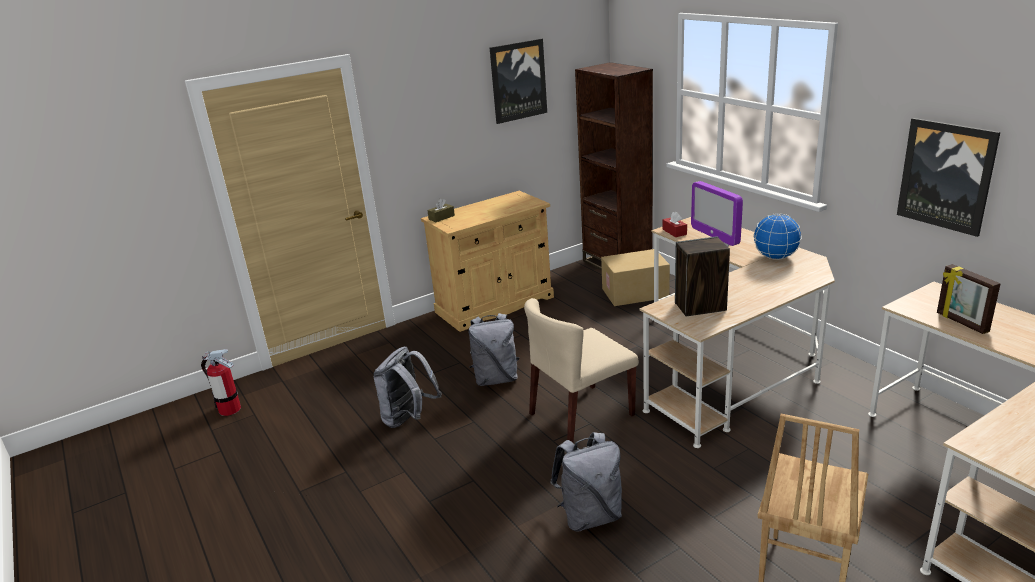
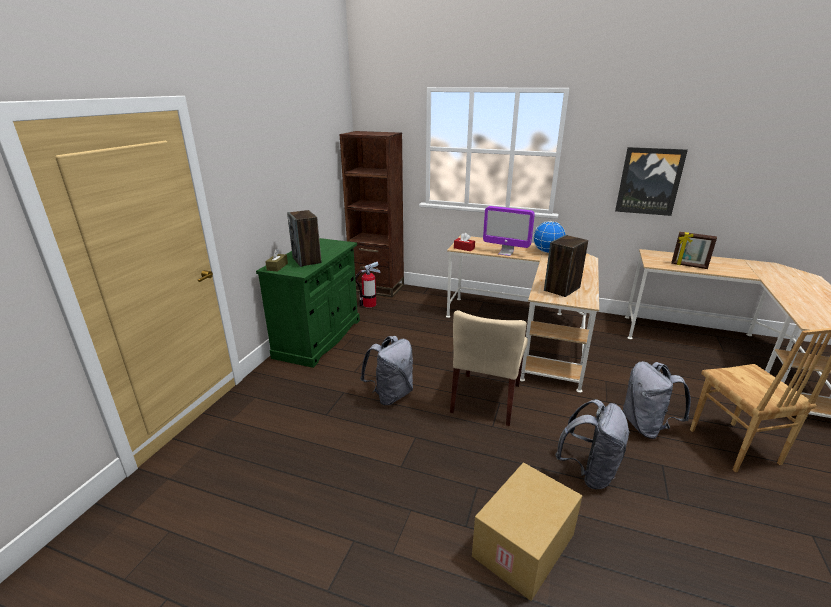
camera: 40 degrees left, 0 degrees up
fire extinguisher [201,349,241,416] -> fire extinguisher moved to [355,262,381,308]
grey backpack [374,346,442,428] -> grey backpack moved to [623,361,691,439]
beige cabinet [421,191,554,332] -> green cabinet [256,238,360,368]
picture [490,39,547,124] -> none
cardboard box [601,249,670,306] -> cardboard box moved to [472,462,582,601]
none -> speaker [287,210,322,267]

